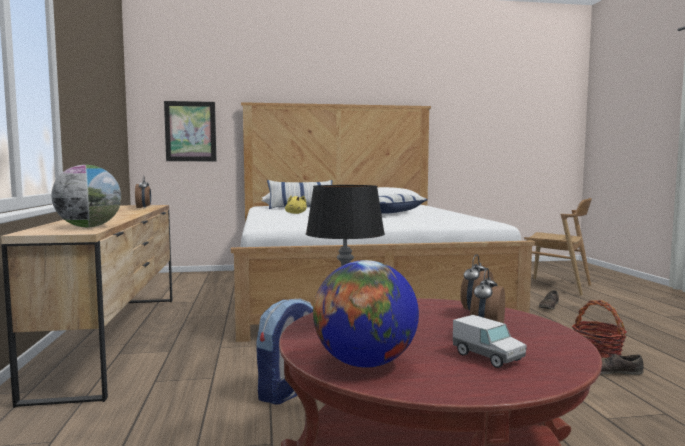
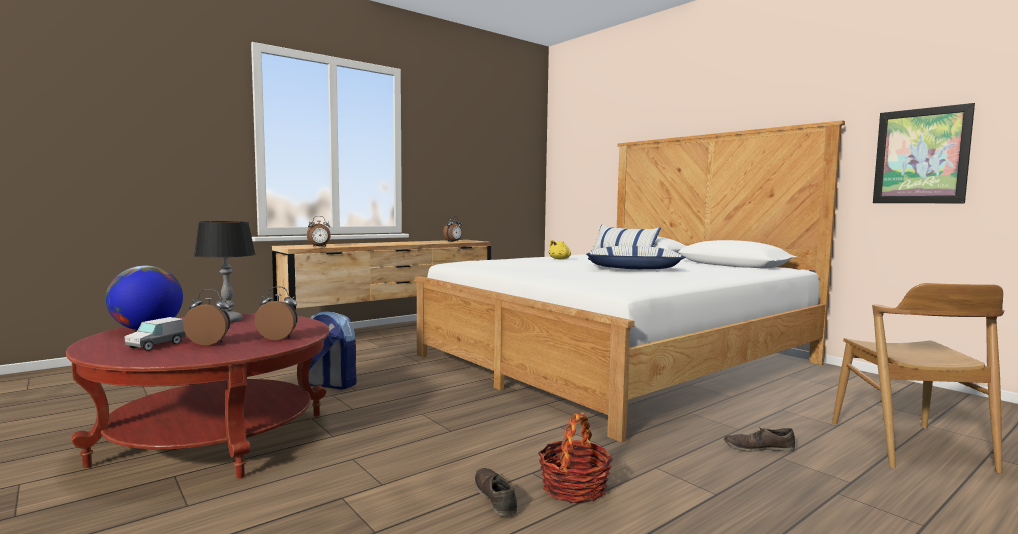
camera: 60 degrees right, 0 degrees up
globe [52,165,121,227] -> alarm clock [307,216,331,247]
picture [164,101,217,161] -> picture moved to [873,103,975,203]

